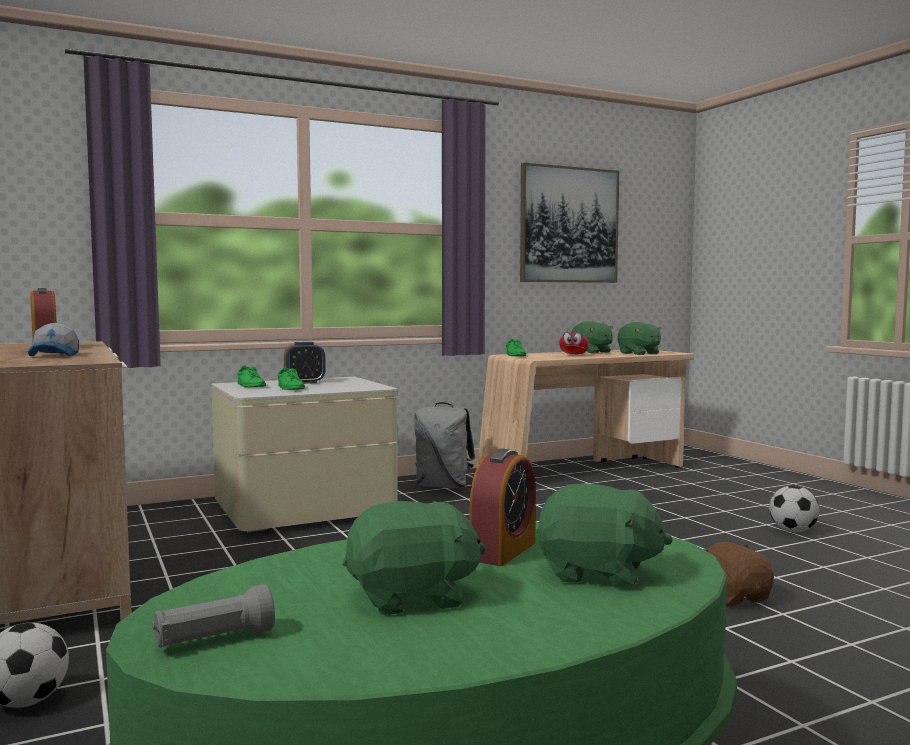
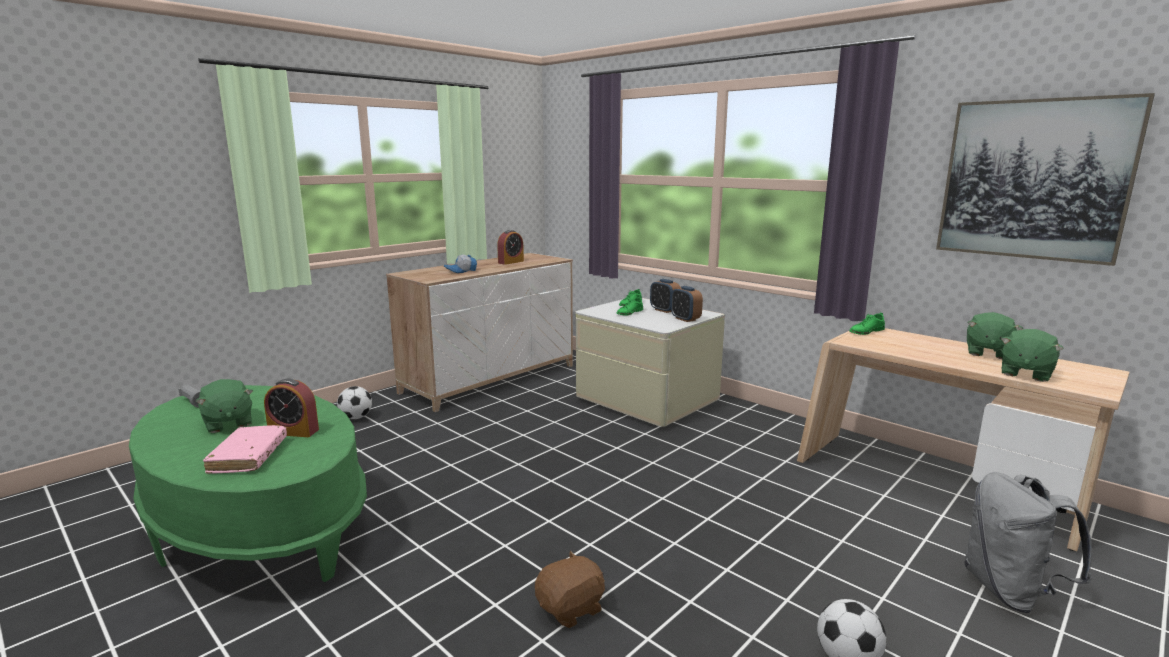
camera: 70 degrees right, 10 degrees up
grey backpack [414,402,475,488] -> grey backpack moved to [964,472,1092,613]
green plush toy [536,484,673,588] -> pink book [203,425,287,474]
red cap [559,331,588,354] -> none
none -> alarm clock [671,286,703,322]

